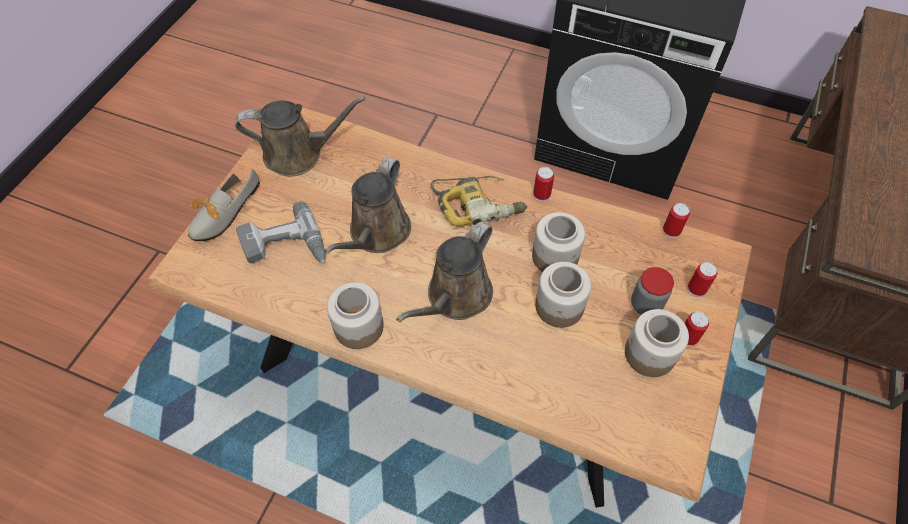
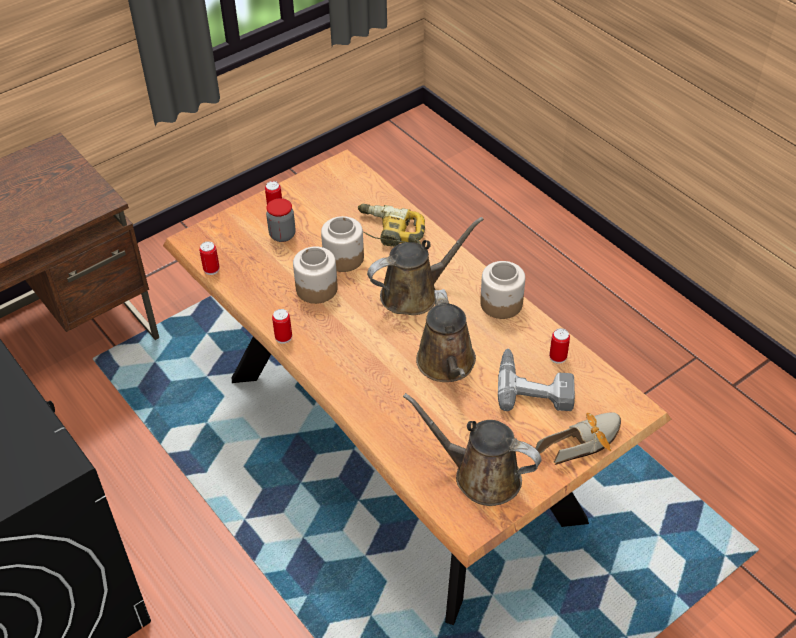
camera: 150 degrees left, 10 degrees down
brown watering can [324,157,411,254] -> brown watering can turned 120 degrees clockwise [416,289,476,382]
power drill [431,176,527,226] -> power drill moved to [358,204,425,247]
jar [625,309,689,377] -> none
can [688,262,717,297] -> can moved to [549,328,570,364]

